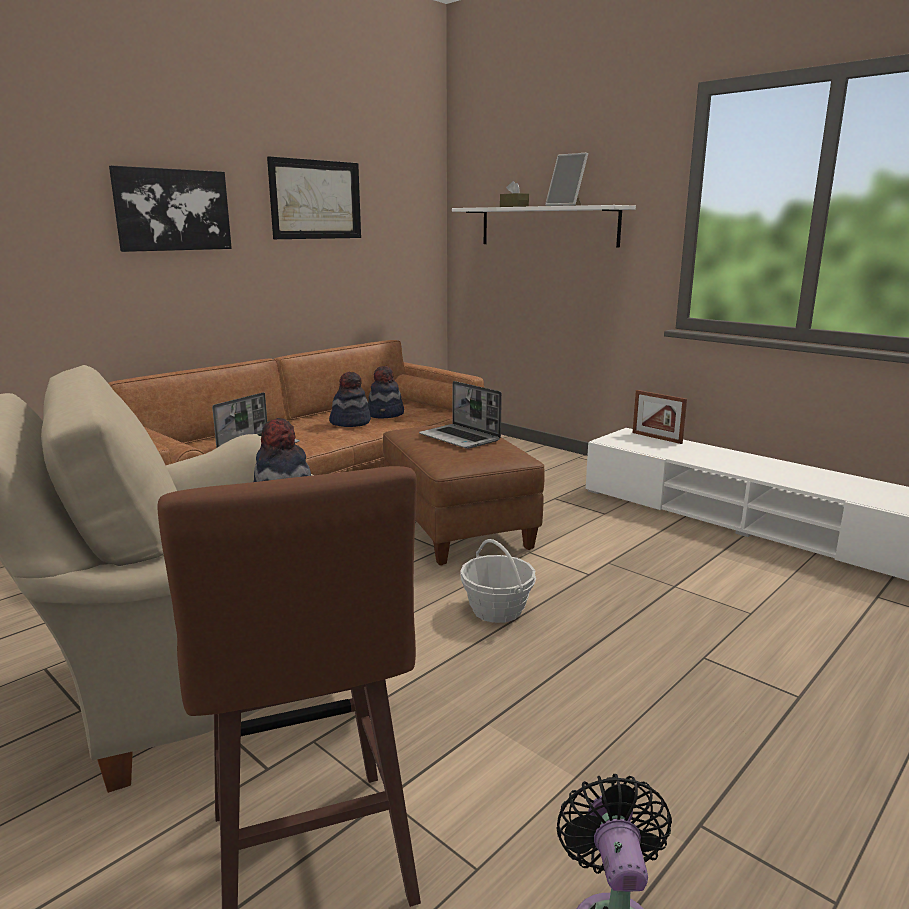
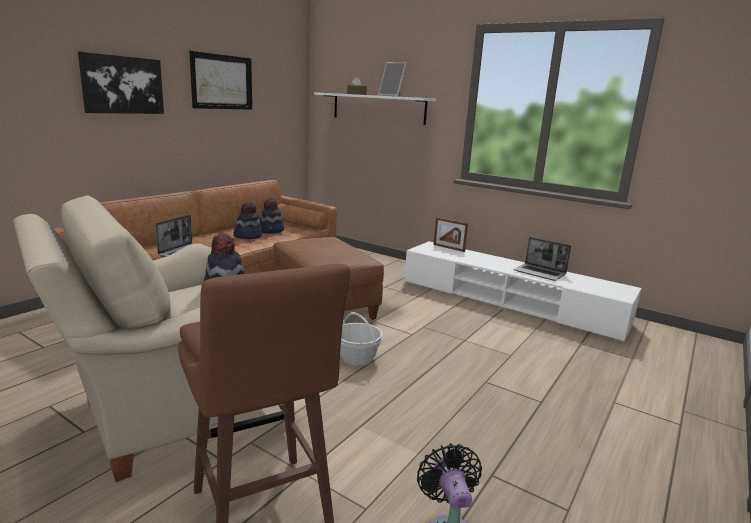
camera: 10 degrees left, 0 degrees up
laptop [419,381,502,449] -> laptop moved to [514,237,571,281]

